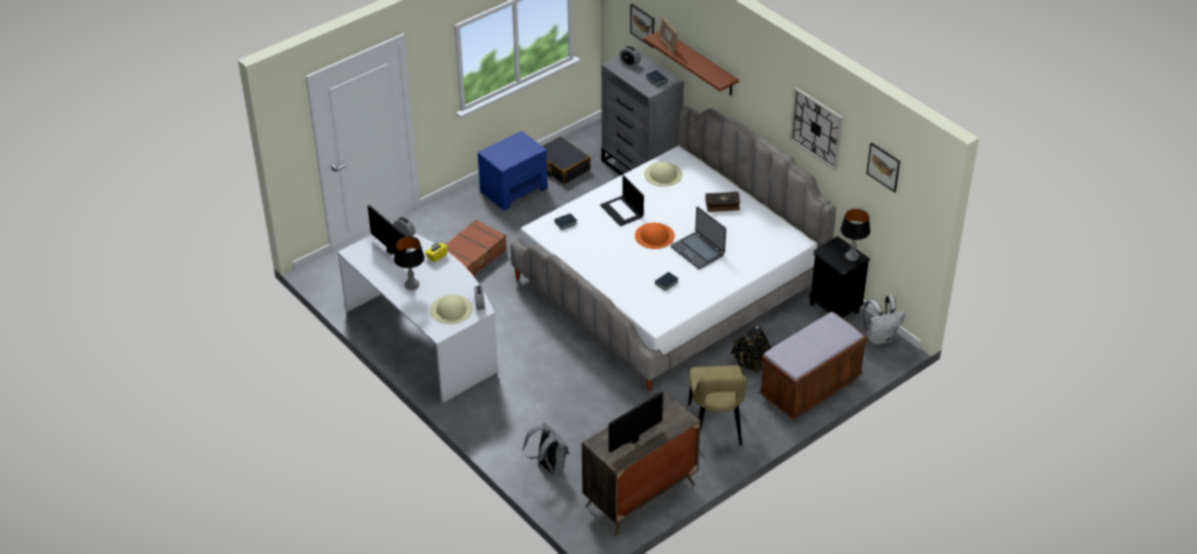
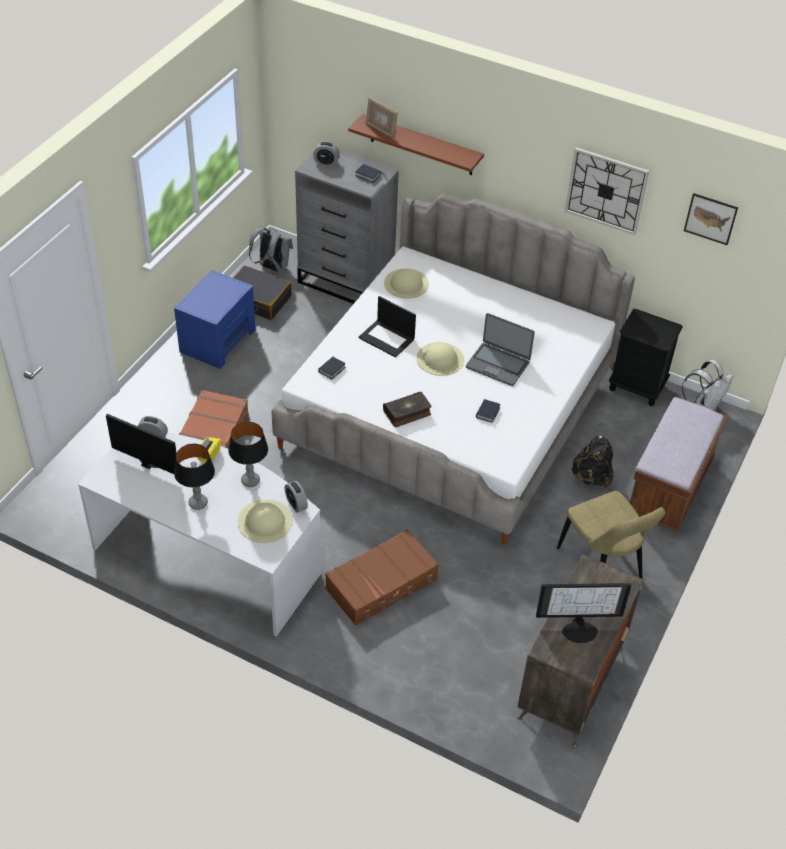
camera: 25 degrees left, 5 degrees up
grey backpack [523,423,569,475] -> grey backpack moved to [249,226,293,272]
monitor [609,391,663,453] -> monitor turned 120 degrees counterclockwise [536,583,631,644]
picture [630,4,654,48] -> none
orange hat [635,223,675,249] -> beige hat [417,342,464,376]
book [705,192,740,212] -> book moved to [383,392,432,427]
table lamp [840,209,870,261] -> table lamp moved to [228,422,268,487]
none -> brown suitcase [325,529,439,626]

